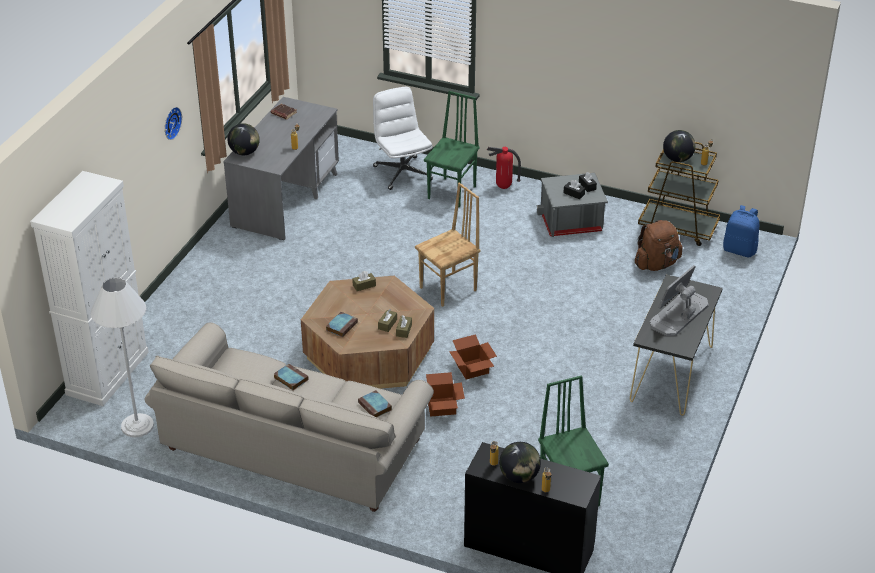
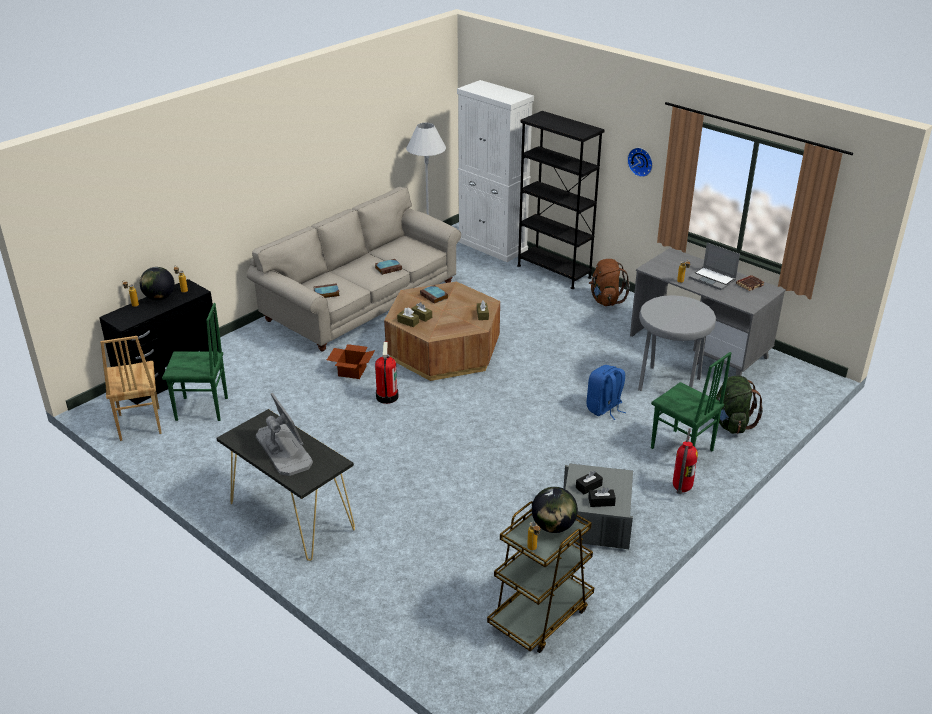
camera: 110 degrees right, 5 degrees down
globe [227,123,260,155] -> none
white office chair [373,87,433,190] -> green backpack [716,376,763,434]
brown chair [415,183,480,307] -> brown chair moved to [100,336,162,441]
cardboard box [449,334,497,379] -> fire extinguisher [375,342,398,404]
brown backpack [635,220,682,271] -> brown backpack moved to [589,259,630,306]
blue backpack [723,205,759,257] -> blue backpack moved to [587,365,626,420]
none -> black bookcase [517,111,605,289]
none -> grey stool [638,295,716,391]
none -> laptop [689,242,740,290]

